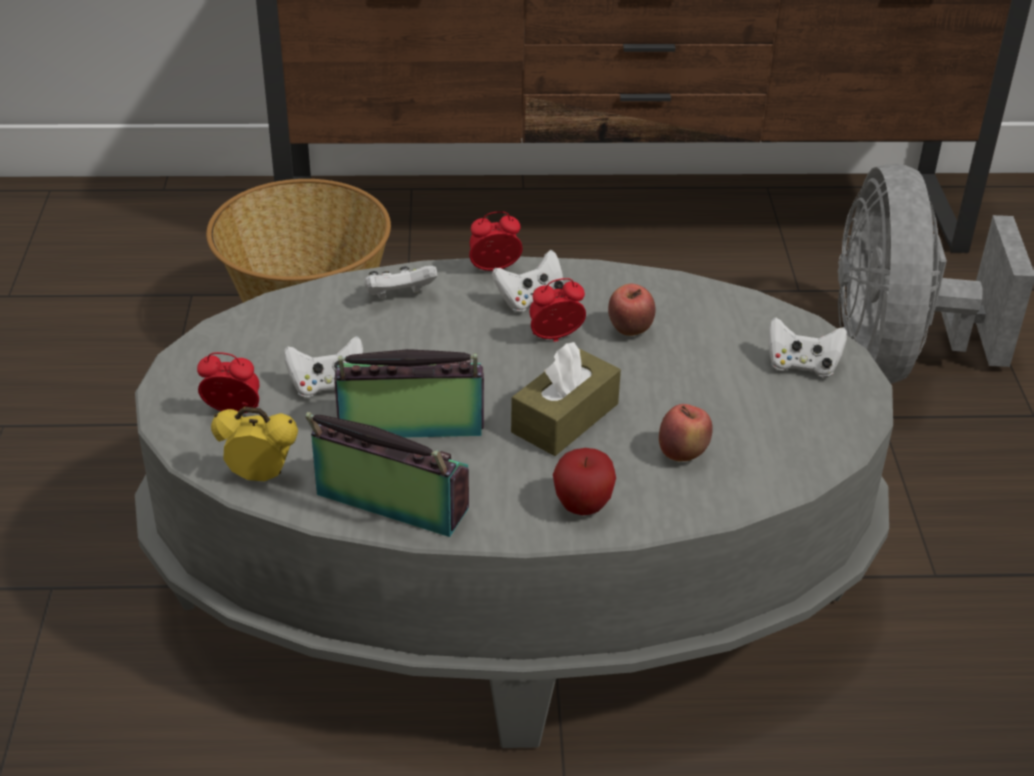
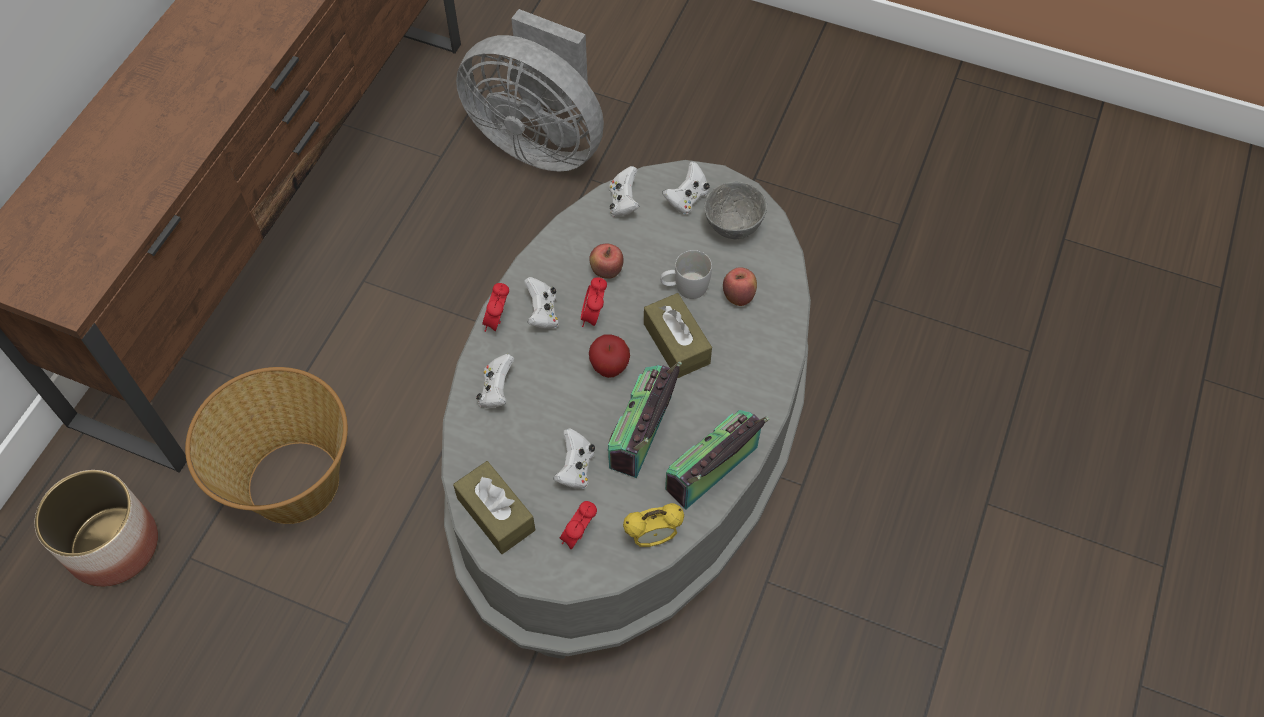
camera: 65 degrees left, 20 degrees up
alarm clock [211,407,298,481] -> alarm clock turned 135 degrees counterclockwise [623,503,684,547]
apple [553,448,616,515] -> apple moved to [589,335,630,378]
none -> planter [35,470,158,587]
none -> brown tissue box [453,461,535,554]
none -> white game controller [609,166,639,217]
none -> white mug [660,250,712,299]
none -> grey bowl [704,182,767,239]

